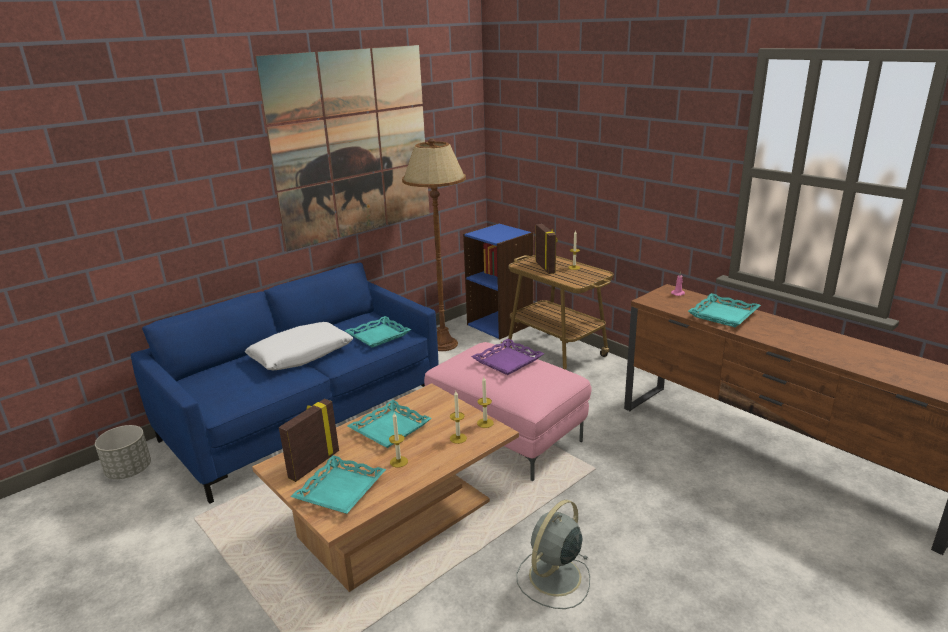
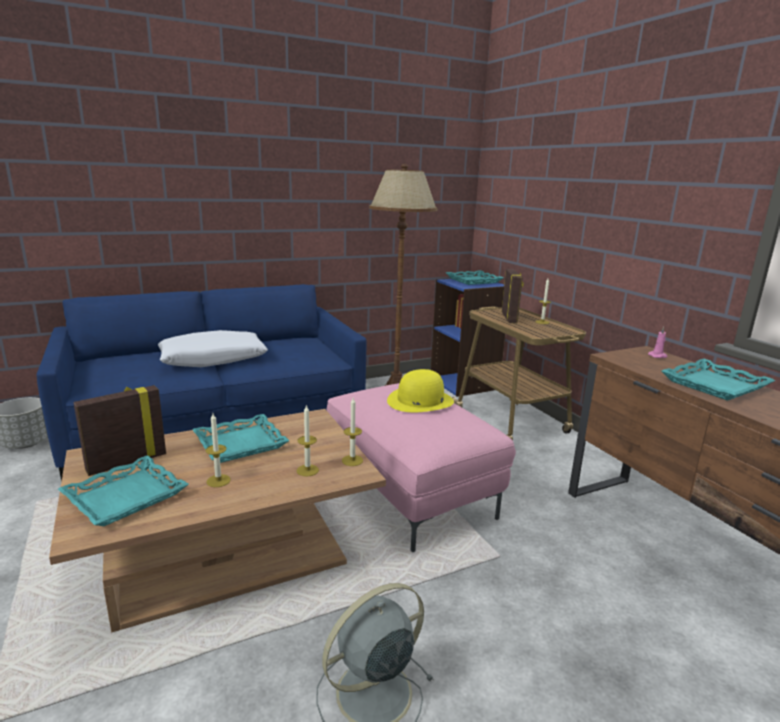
camera: 15 degrees right, 5 degrees down
picture [255,45,430,252] -> none
turquoise tray [345,316,411,348] -> turquoise tray moved to [446,270,503,285]
purple tray [471,339,545,375] -> yellow hat [387,369,454,412]

